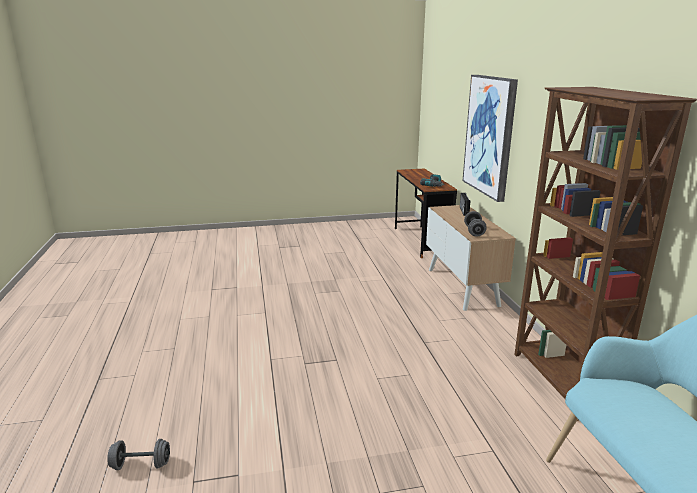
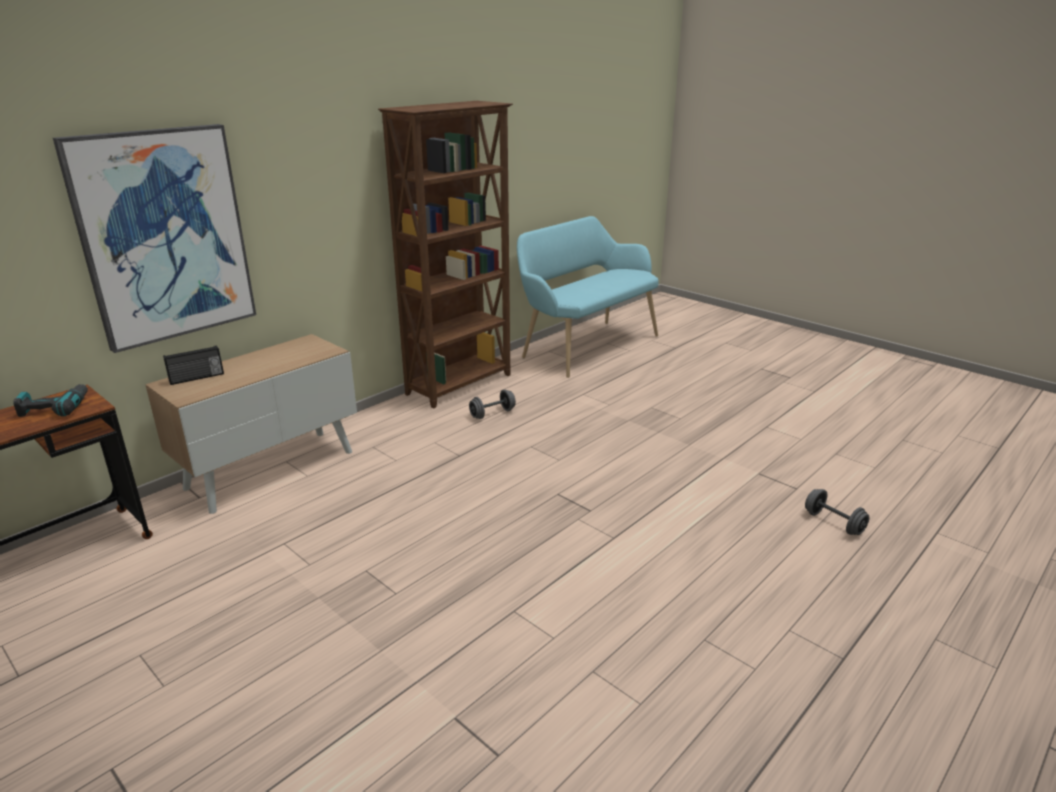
camera: 125 degrees left, 5 degrees up
grey dumbbell [464,211,487,237] -> grey dumbbell moved to [469,390,516,419]

